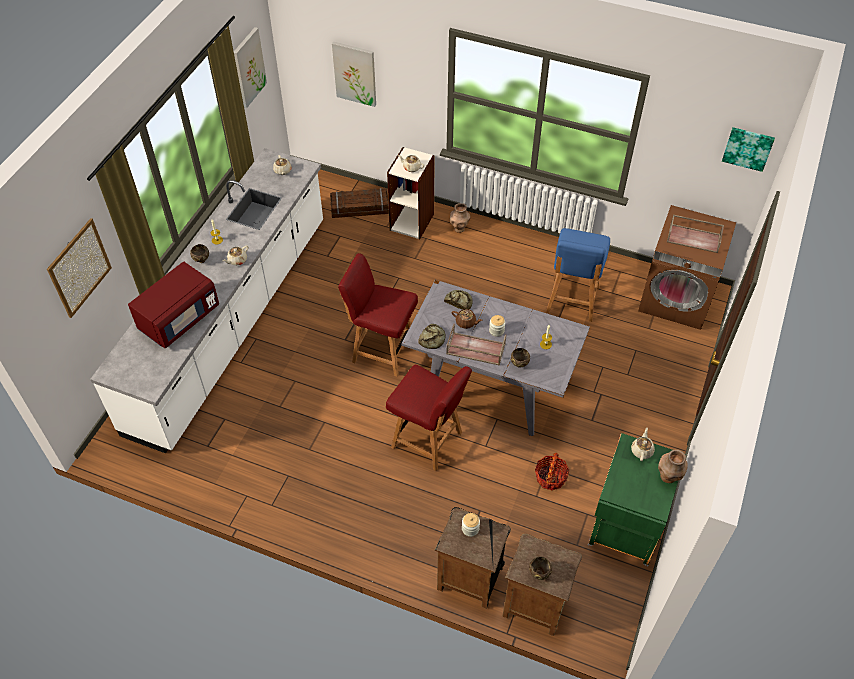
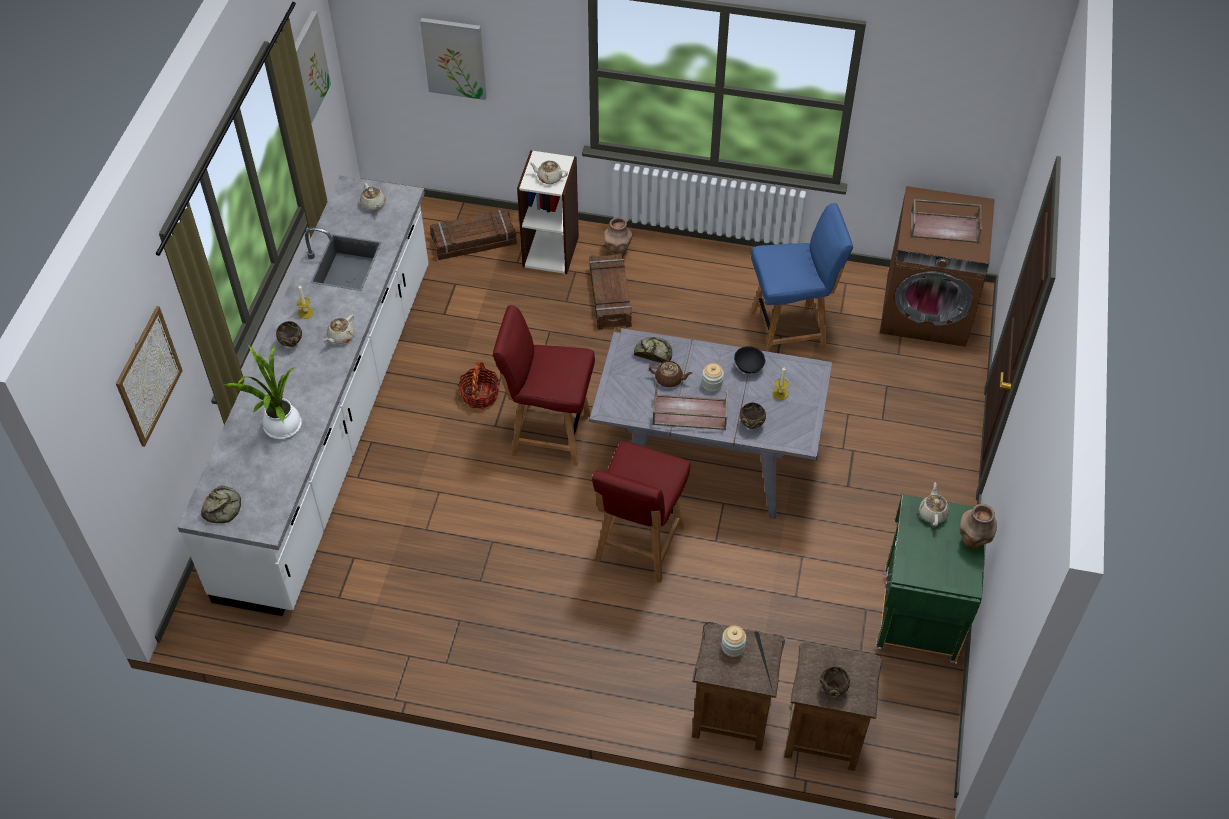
camera: 10 degrees left, 0 degrees up
red microwave [128,262,219,348] -> potted plant [224,345,302,439]
red chair [386,365,472,471] -> red chair turned 90 degrees clockwise [592,441,690,583]
bread [418,324,445,349] -> bread moved to [201,486,241,523]
basket [535,453,570,490] -> basket moved to [458,362,500,409]
blue chair [546,228,610,322] -> blue chair turned 105 degrees counterclockwise [750,203,853,352]
picture [722,127,775,172] -> none
none -> crate [590,253,632,330]
none -> black bowl [734,346,765,373]

